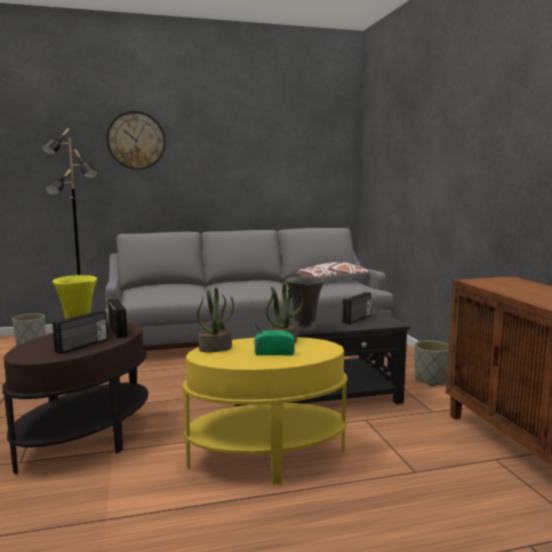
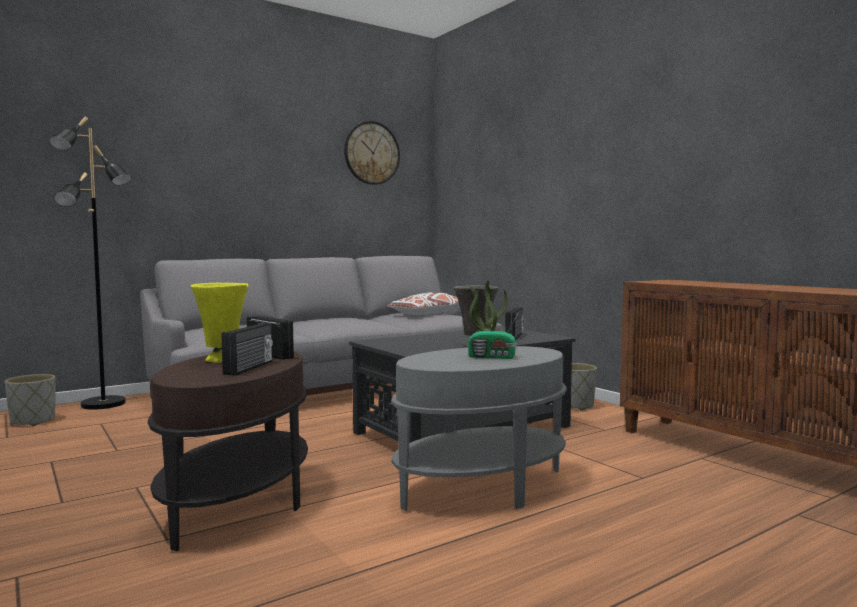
camera: 20 degrees left, 5 degrees down
wall clock [107,111,166,170] -> wall clock moved to [344,121,400,185]
yellow side table [182,337,348,485] -> grey side table [391,346,567,511]
potted plant [197,288,234,352] -> none
radio [251,317,295,355] -> radio turned 150 degrees counterclockwise [468,312,519,359]

